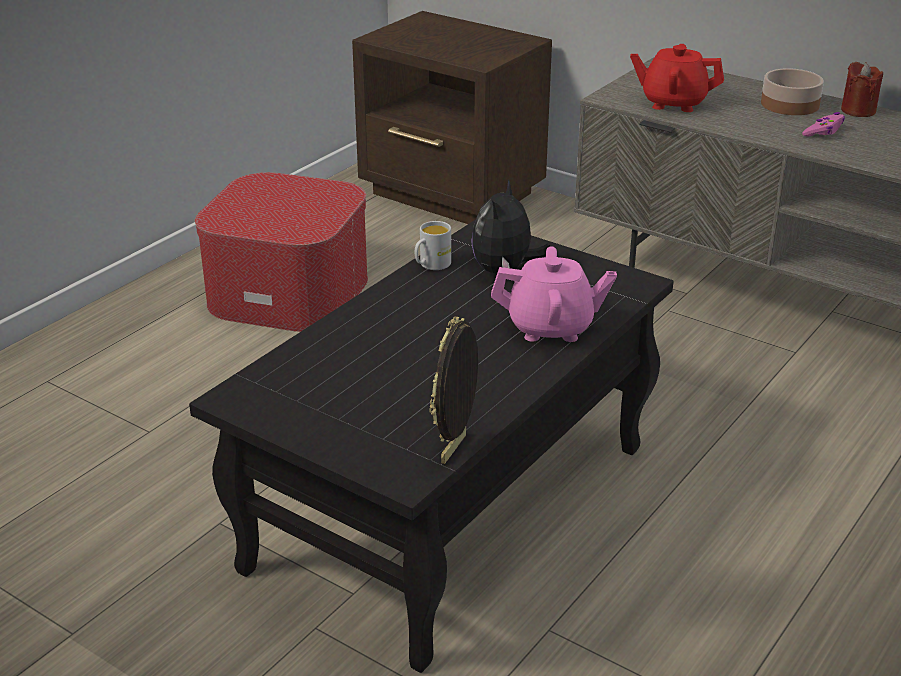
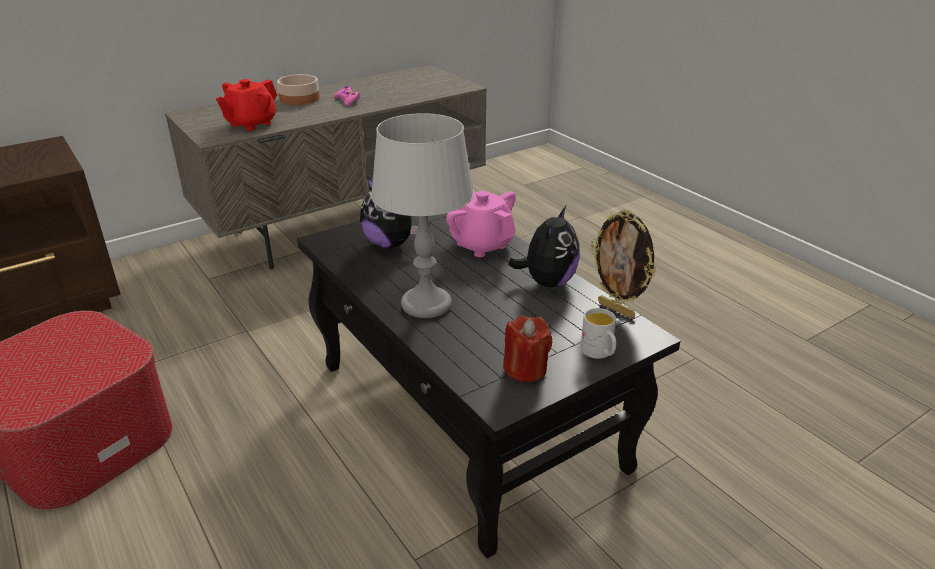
camera: 70 degrees left, 0 degrees up
white mug [415,221,451,270] -> white mug moved to [581,308,616,359]
pink teapot [491,246,617,342] -> pink teapot turned 60 degrees counterclockwise [446,191,516,257]
red candle [841,62,883,117] -> red candle moved to [503,316,552,382]
none -> grey table lamp [371,113,474,318]
none -> plush toy [508,206,580,288]

